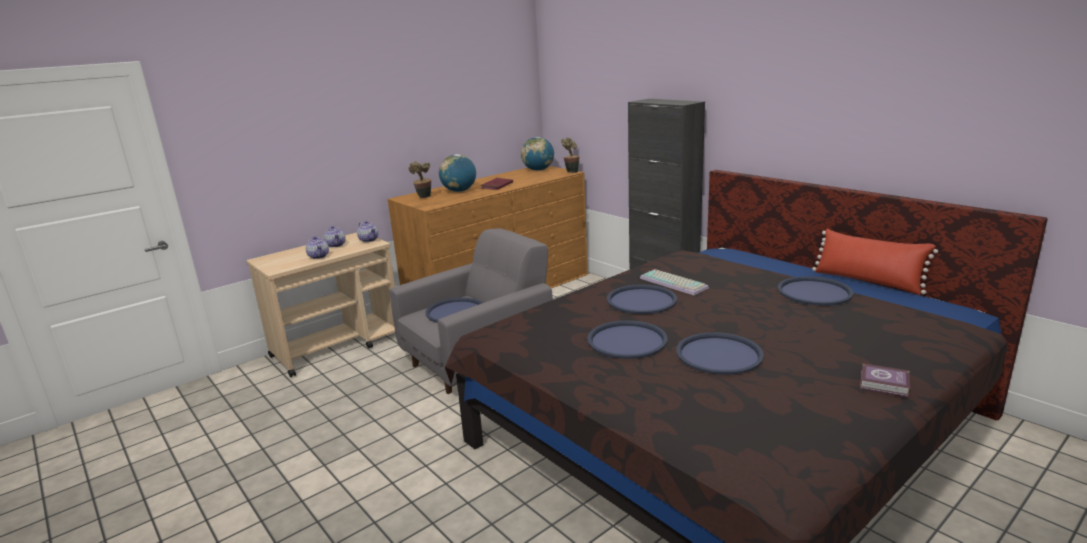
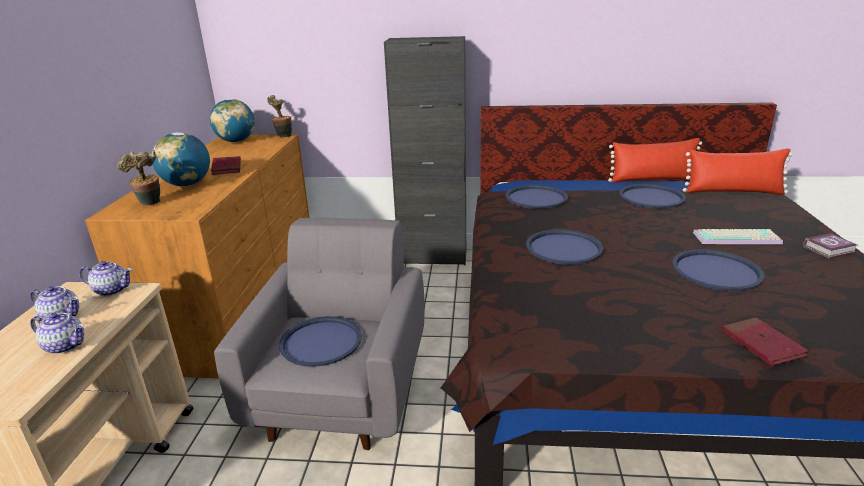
camera: 45 degrees left, 5 degrees up
blue tray [587,320,668,359] -> blue tray moved to [506,185,568,209]
keyboard [640,269,709,295] -> keyboard moved to [693,229,783,244]
none -> red pillow [683,148,793,195]
none -> red book [722,317,808,366]

